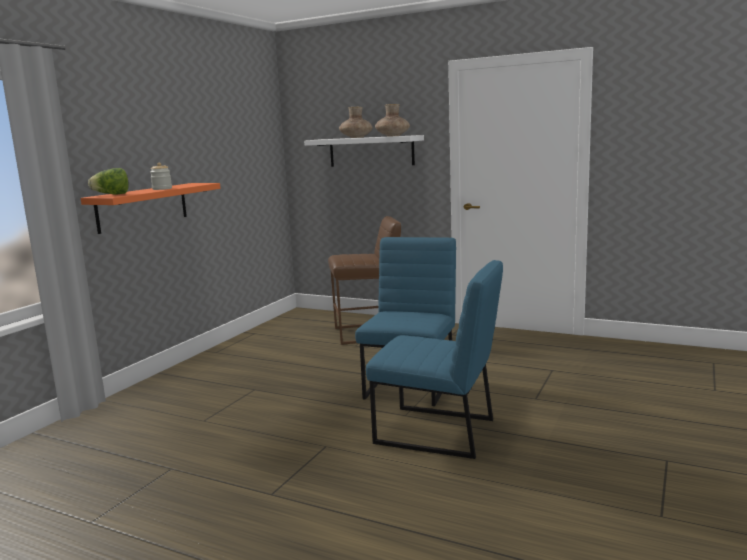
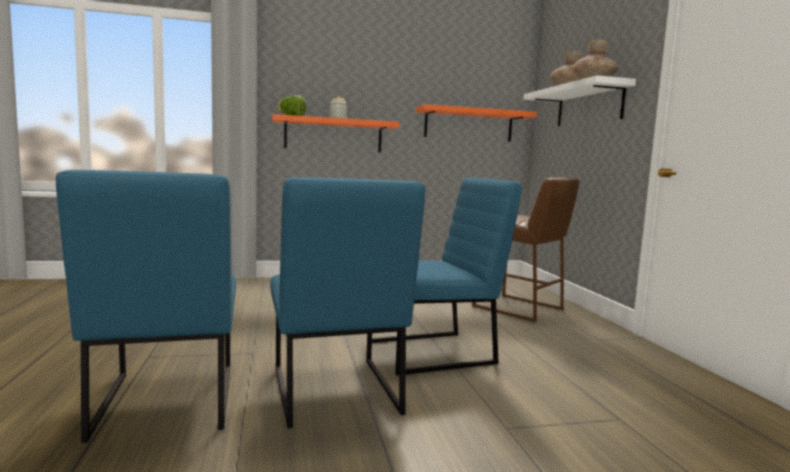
camera: 50 degrees right, 5 degrees down
none -> blue chair [56,170,236,443]
none -> orange shelf [415,104,537,142]

